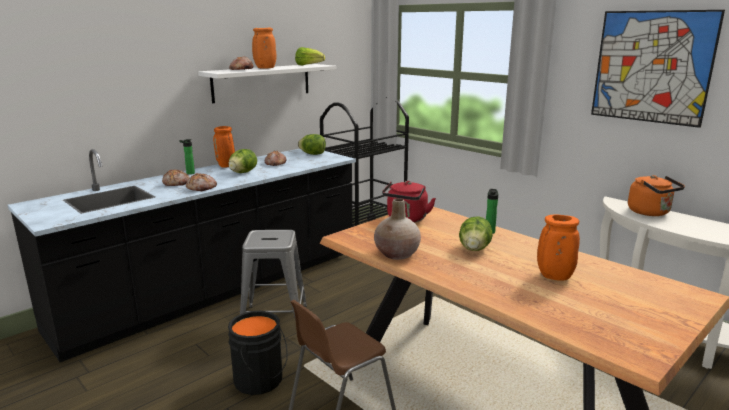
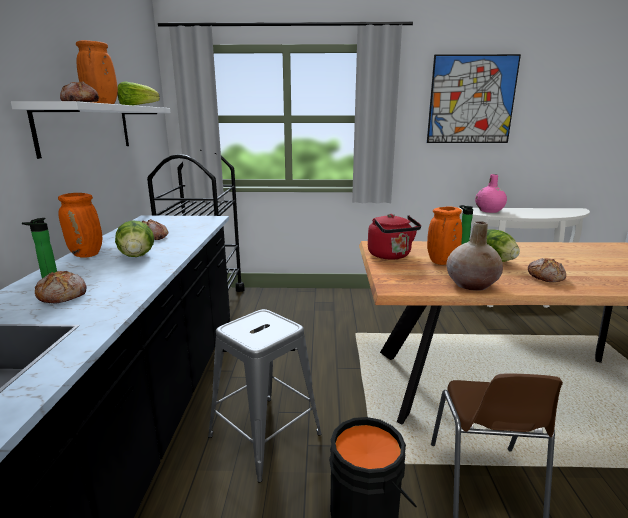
camera: 45 degrees left, 0 degrees up
bread [186,173,217,191] -> bread moved to [528,258,566,282]
lettuce [298,134,326,155] -> none
orange vase [537,215,580,280] -> orange vase moved to [427,206,462,265]
orange kettle [628,175,685,216] -> pink vase [475,174,507,213]

